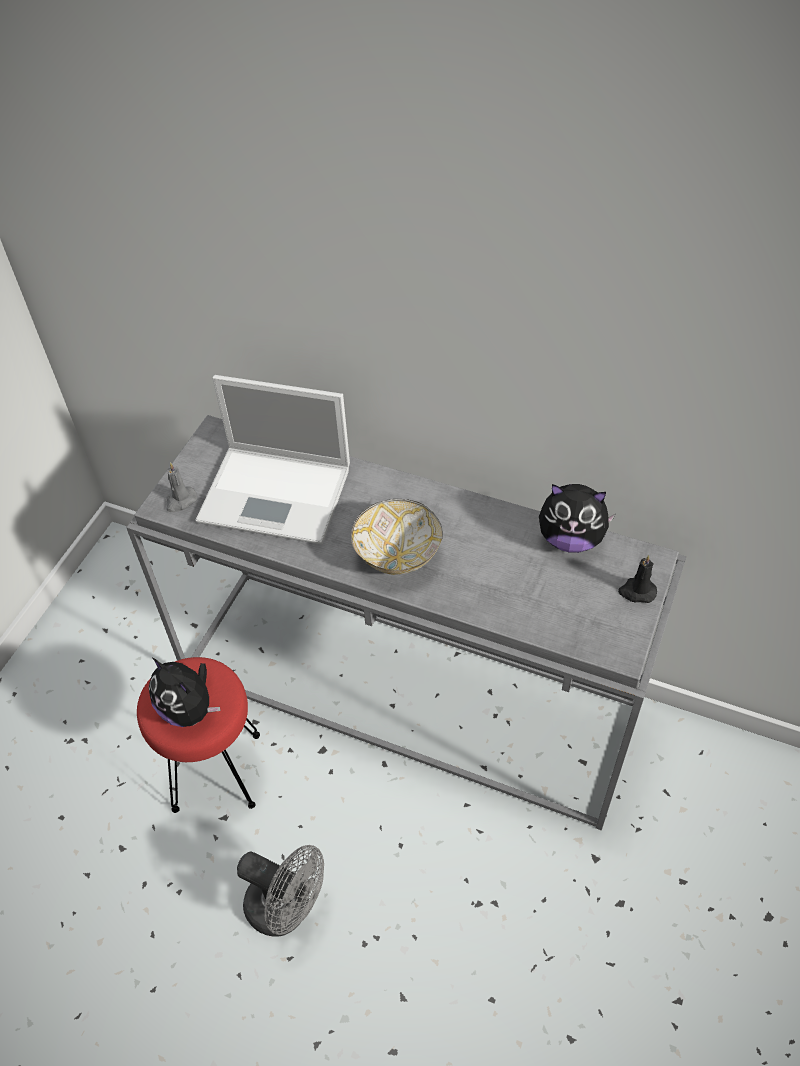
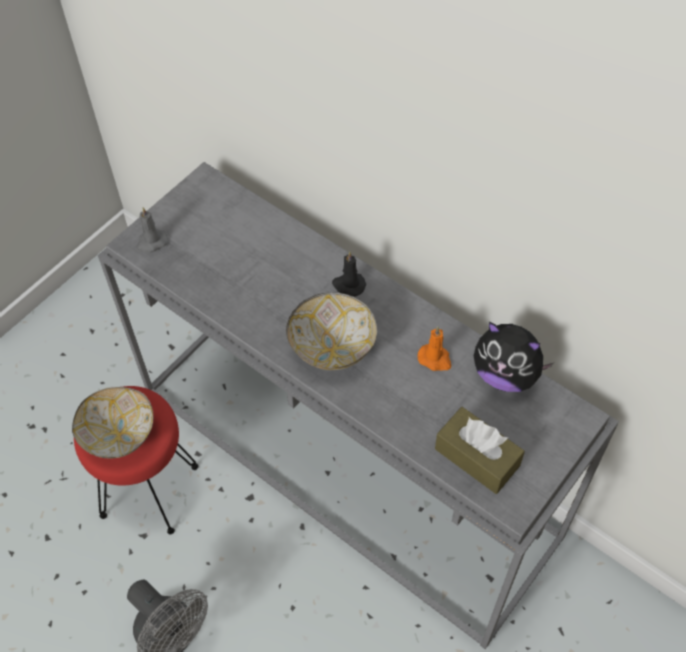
camera: 15 degrees right, 5 degrees up
plush toy [149,658,221,727] -> bowl [72,387,154,459]
laptop [195,375,350,545] -> none
black candle [618,555,657,603] -> black candle moved to [332,251,366,297]
none -> orange candle [418,326,452,371]
none -> brown tissue box [435,407,525,494]

